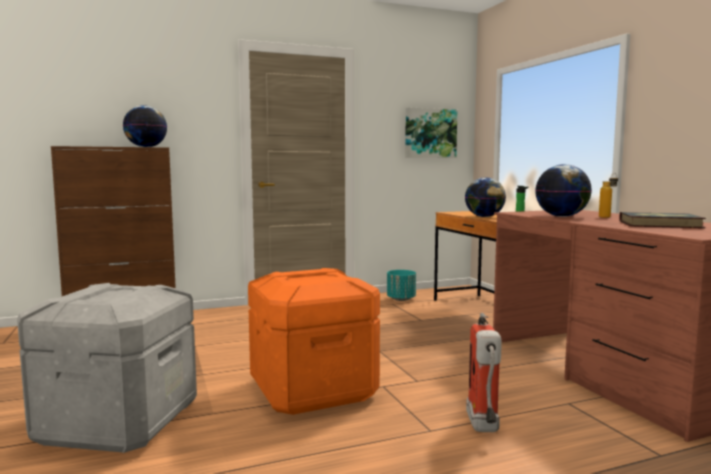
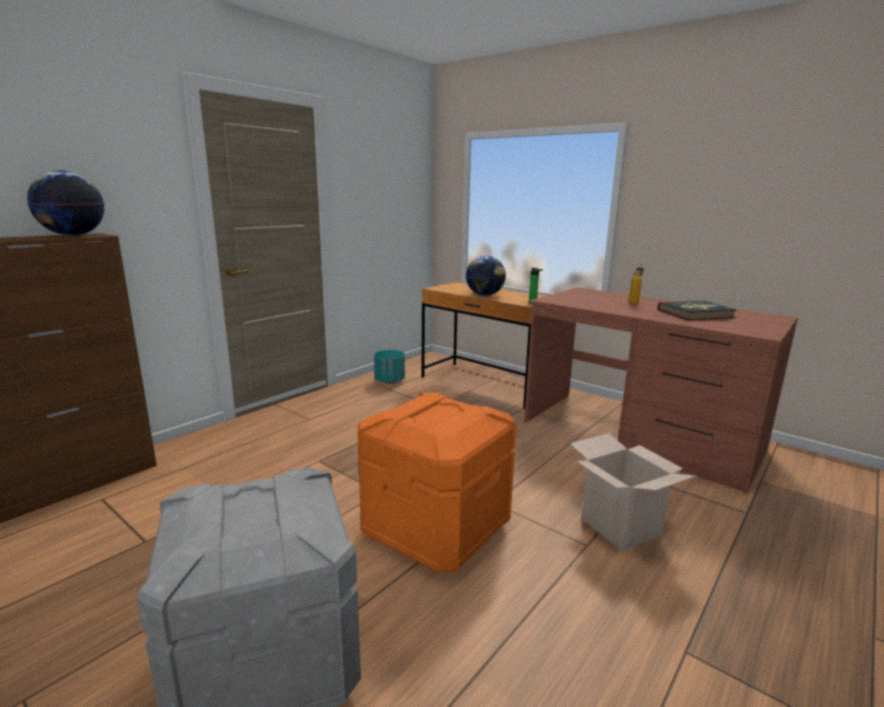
camera: 30 degrees left, 10 degrees up
picture [405,107,457,158] -> none
fire extinguisher [466,313,502,432] -> cardboard box [570,433,697,551]
globe [535,164,592,217] -> none

